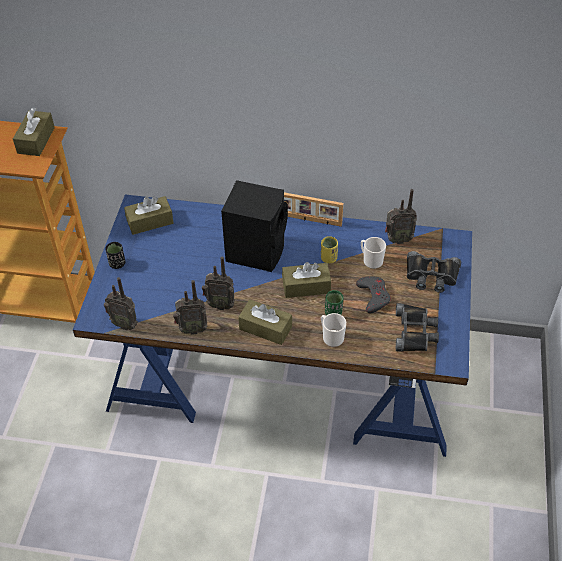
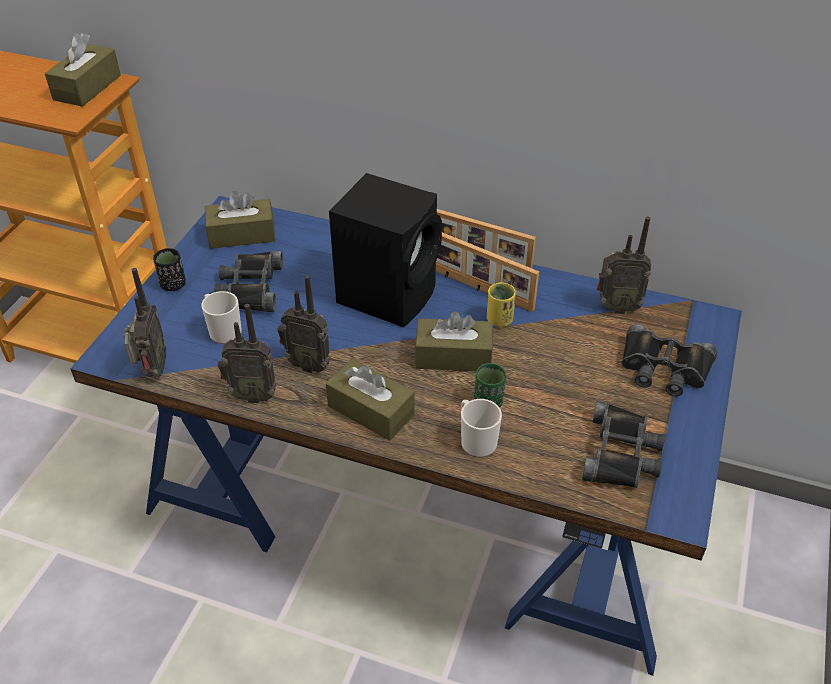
camera: 10 degrees right, 5 degrees down
radio [104,277,138,330] -> radio turned 120 degrees counterclockwise [123,268,166,377]
grey game controller [356,276,391,313] -> none
mug [361,237,386,269] -> mug moved to [201,291,242,344]
none -> black binoculars [214,251,283,312]
none -> picture frame [436,233,539,312]

